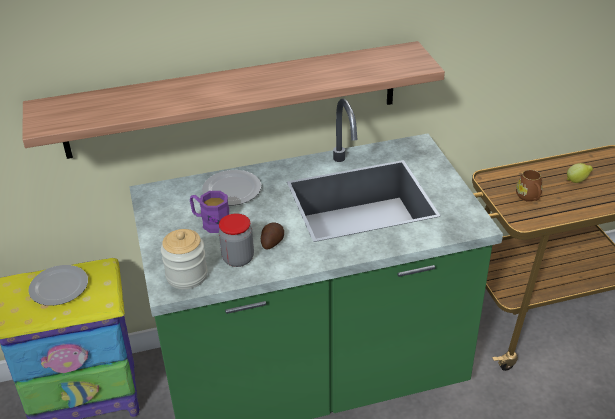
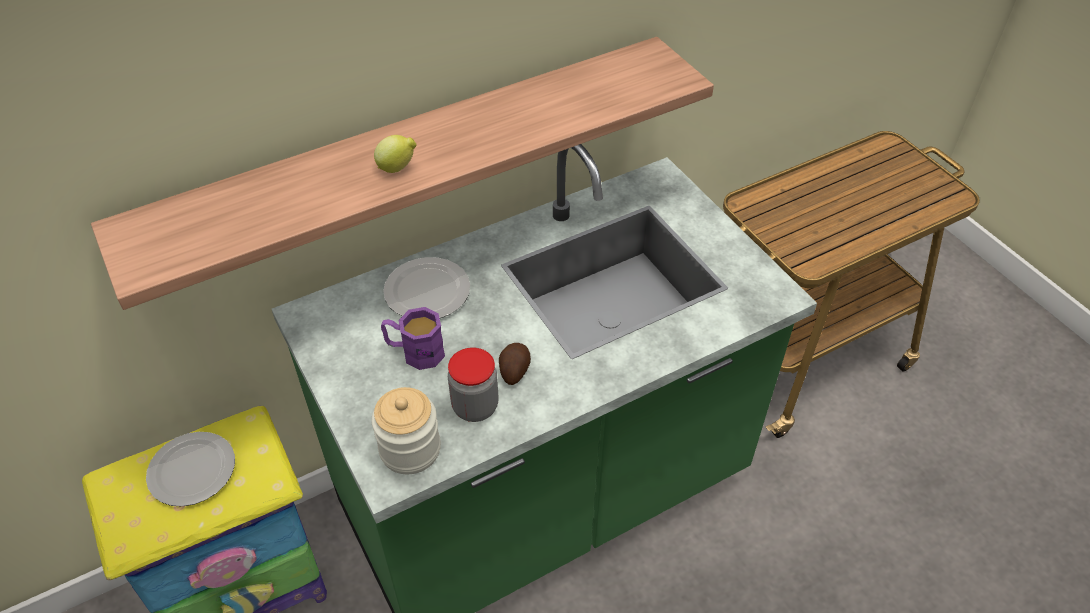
camera: 15 degrees left, 10 degrees up
brown mug [516,170,542,202] -> none
lemon [567,163,593,183] -> lemon moved to [374,135,417,173]

